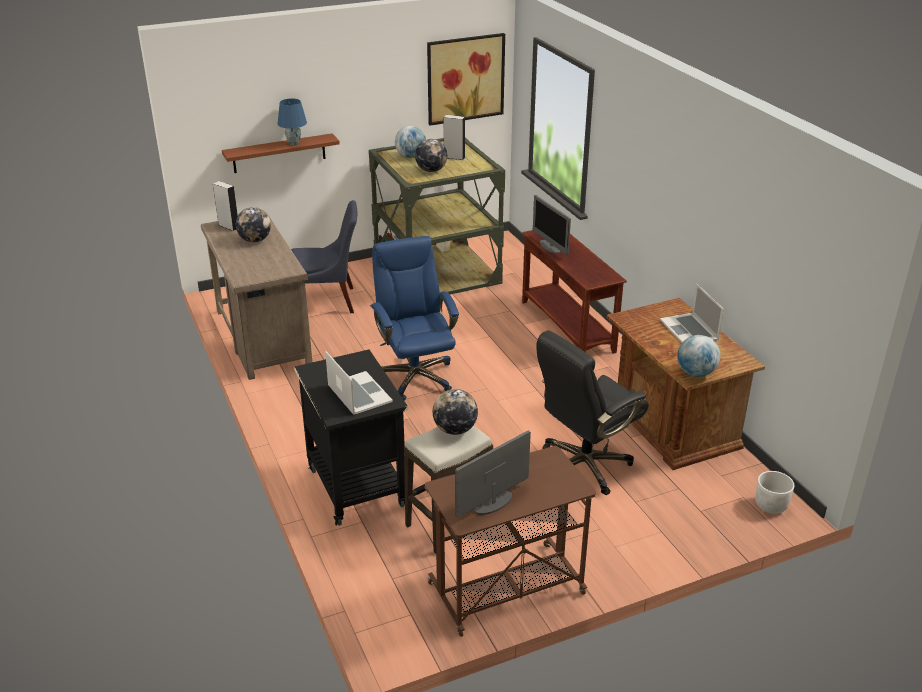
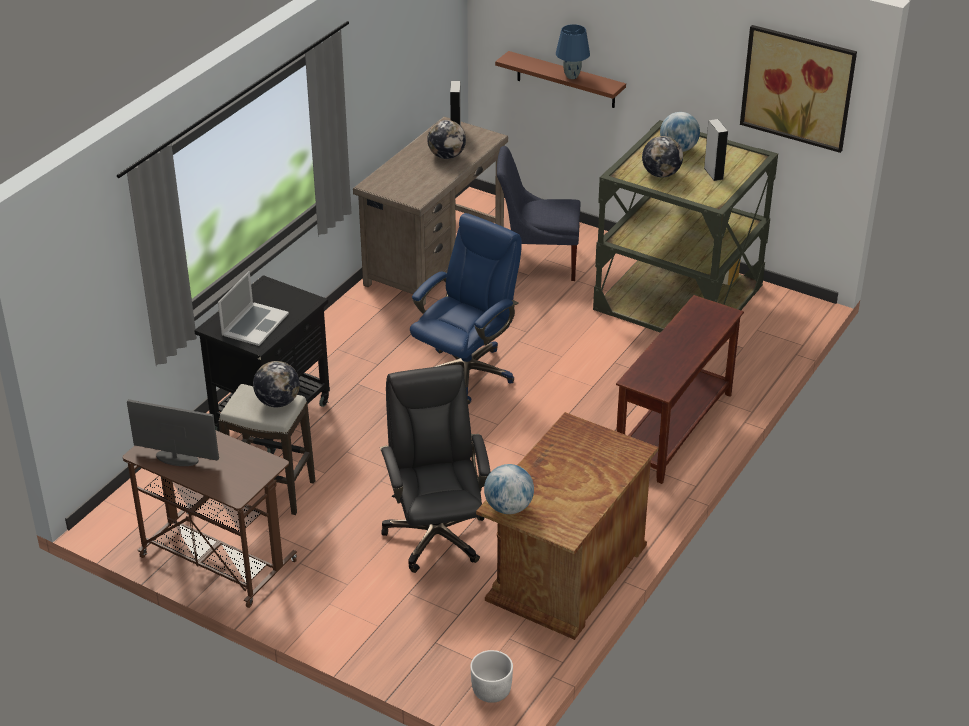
camera: 55 degrees right, 5 degrees up
blue chair [291,200,358,313] -> blue chair turned 135 degrees clockwise [497,146,581,281]
monitor [533,195,571,255] -> none
black office chair [536,330,649,495] -> black office chair turned 60 degrees clockwise [380,365,491,573]
laptop [660,284,724,343] -> none

